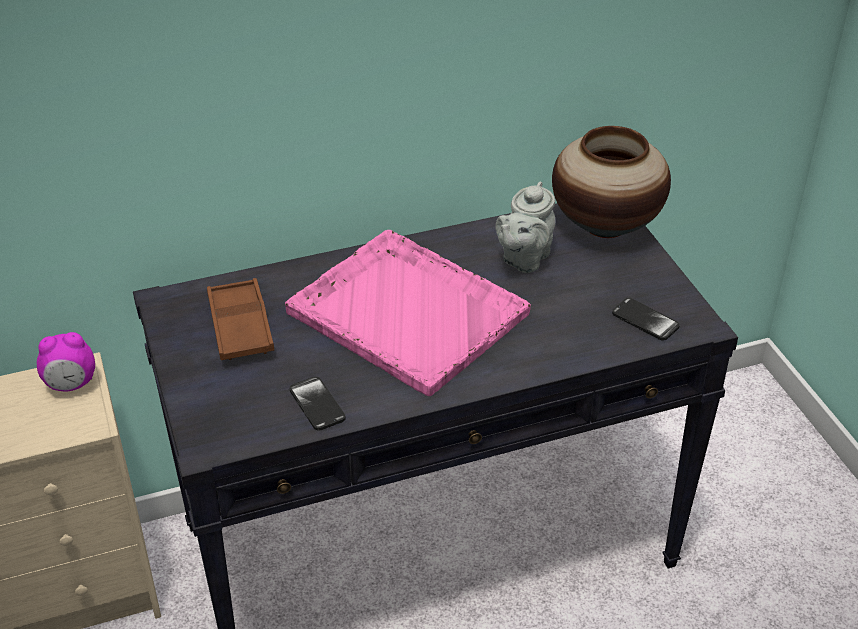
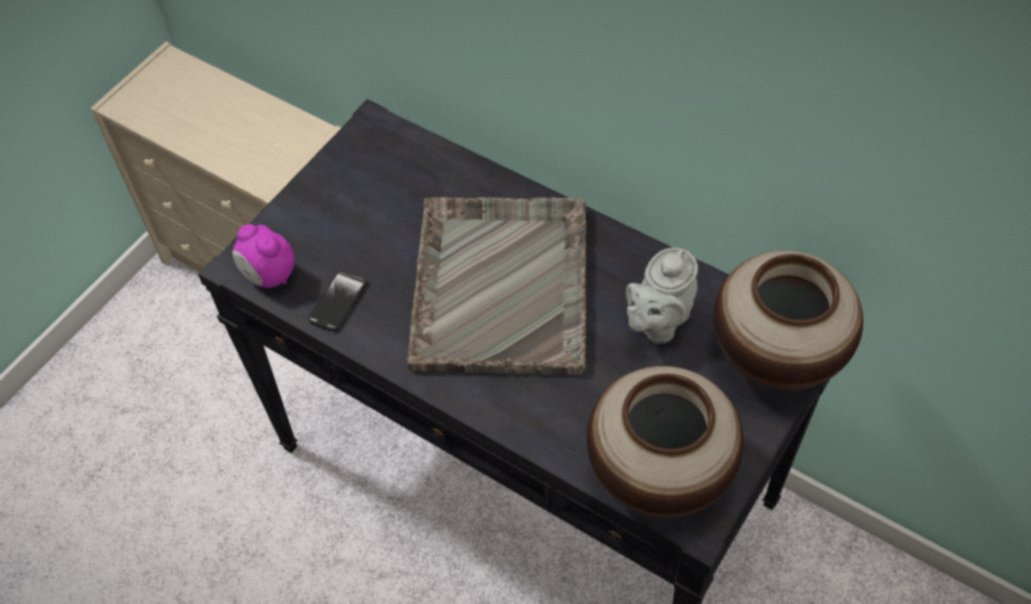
camera: 55 degrees right, 15 degrees up
alarm clock [37,332,95,391] -> alarm clock moved to [233,224,294,288]
brown tray [207,278,274,360] -> none
pink tray [285,230,531,396] -> grey tray [407,197,587,375]
grey teapot [496,182,556,273] -> grey teapot turned 45 degrees counterclockwise [626,247,698,344]
phone [612,298,680,341] -> vase [587,366,744,518]

